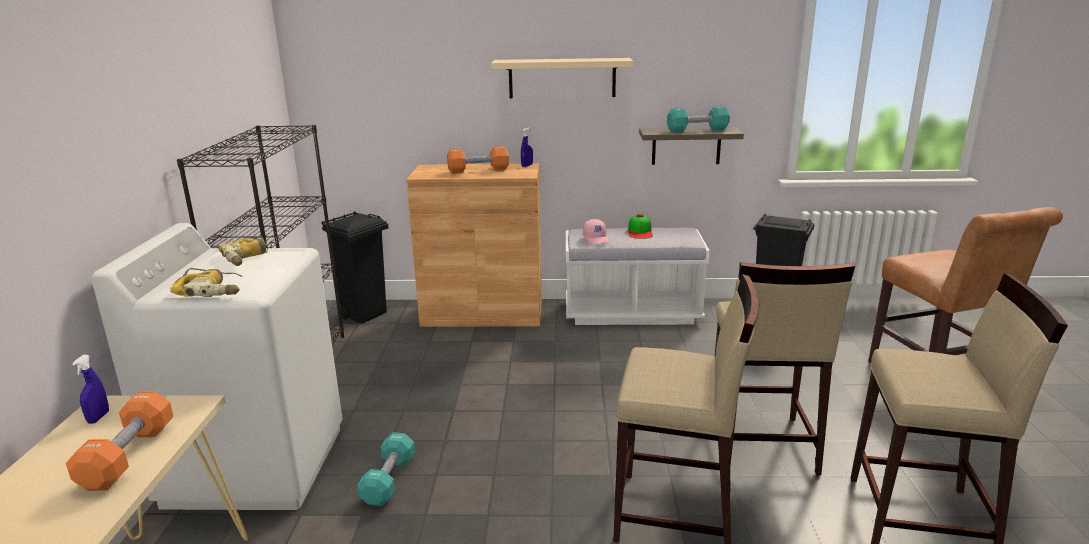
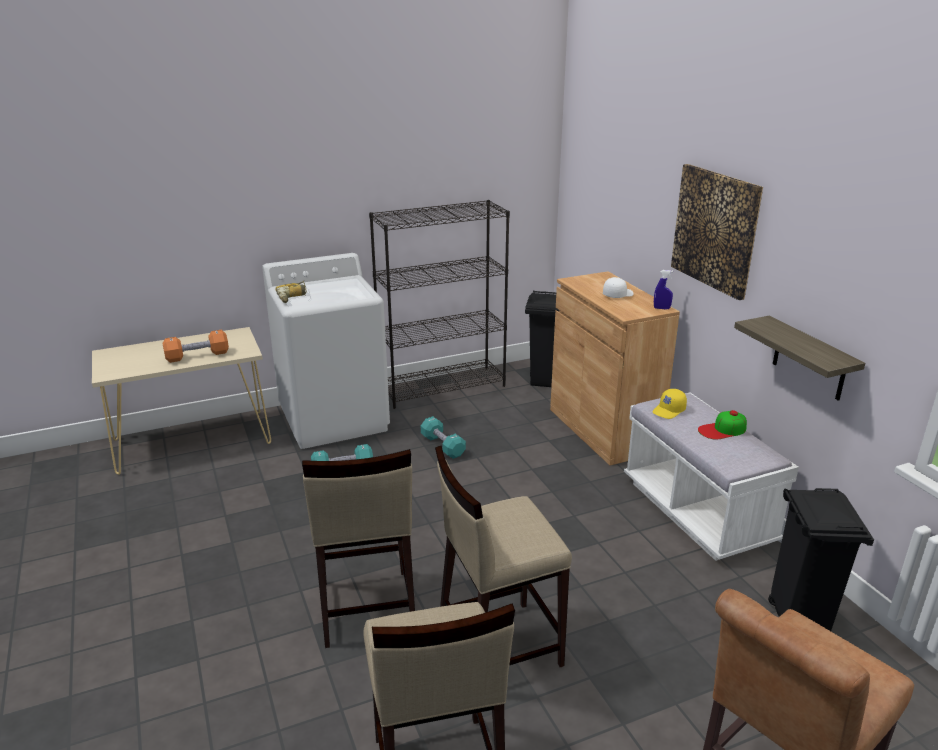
camera: 65 degrees right, 5 degrees up
blue spray bottle [72,355,109,424] -> none
power drill [219,234,269,266] -> none
orange dumbbell [447,146,509,173] -> white cap [603,277,634,298]
beige shelf [491,58,633,98] -> picture [671,164,763,300]
pink cap [583,219,609,244] -> yellow cap [652,389,687,419]
turquoise dumbbell [667,106,730,132] -> turquoise dumbbell moved to [421,416,466,459]

